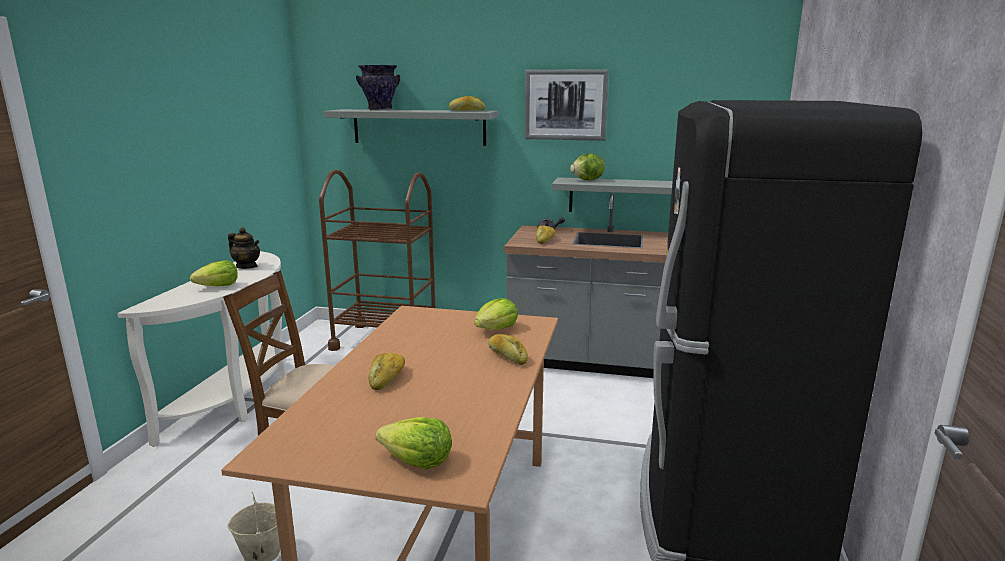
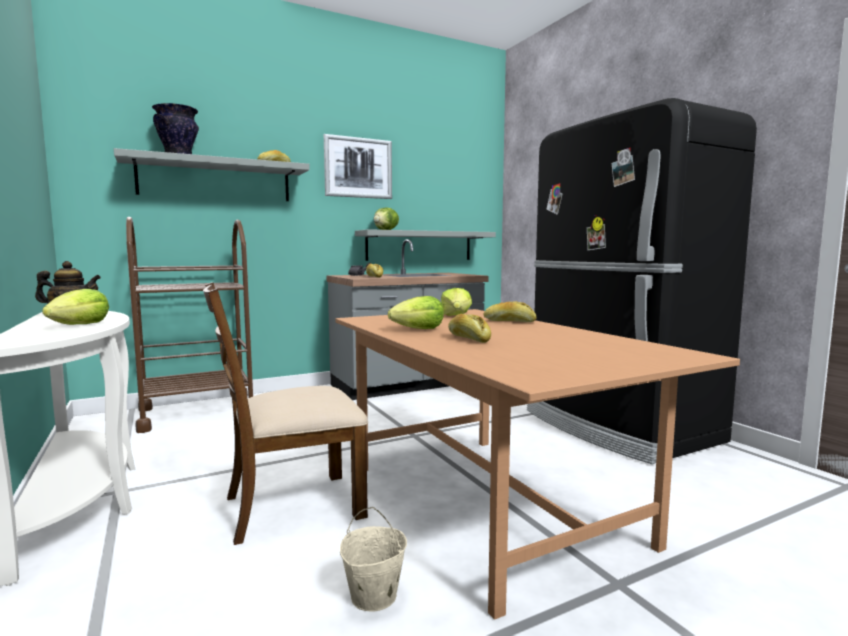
camera: 40 degrees left, 10 degrees down
lettuce [376,417,452,470] -> lettuce moved to [388,296,444,329]

